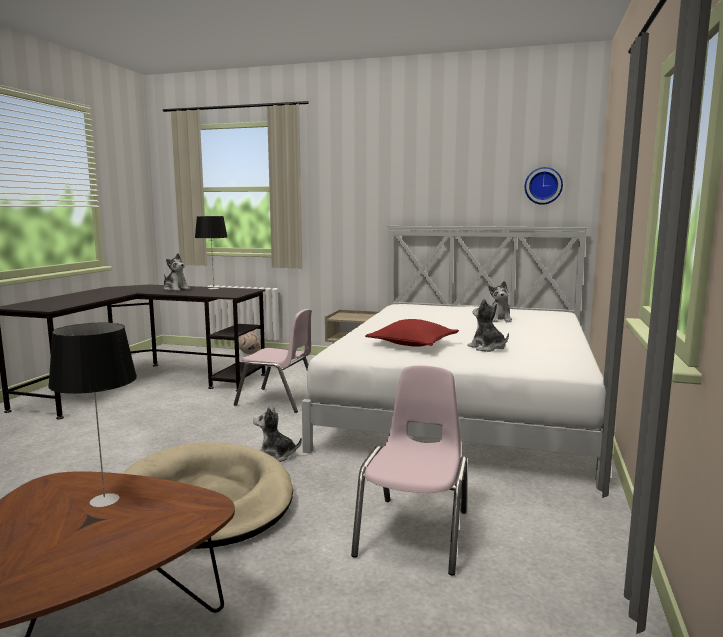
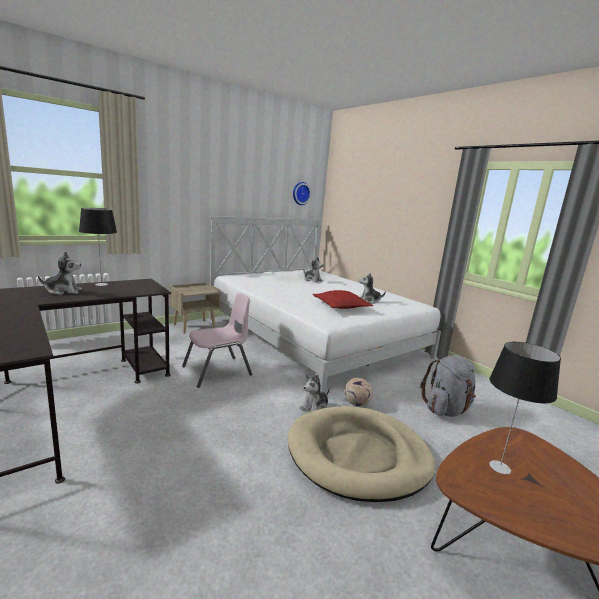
camera: 55 degrees left, 5 degrees up
football [239,332,261,354] -> football moved to [344,378,373,406]
pink chair [351,365,467,576] -> grey backpack [420,355,476,417]

